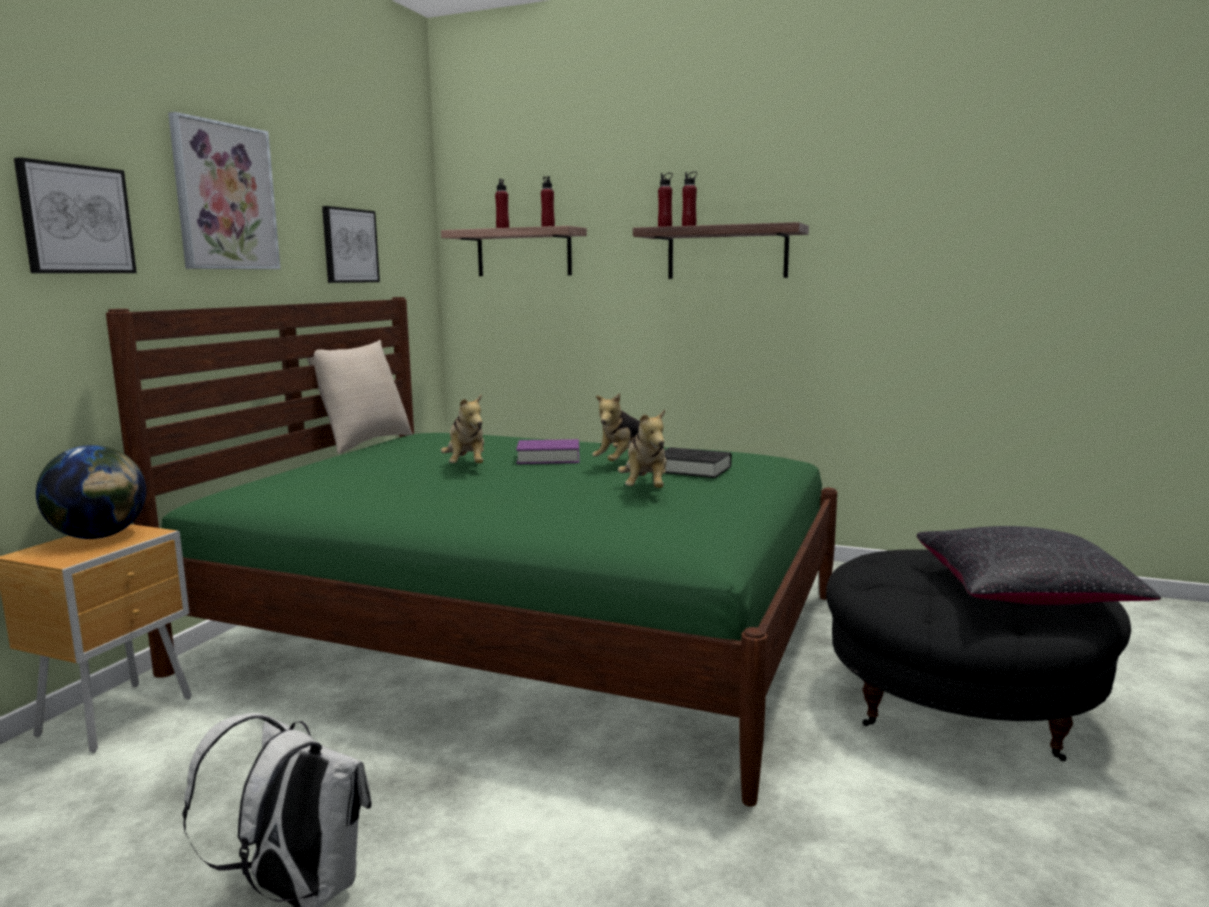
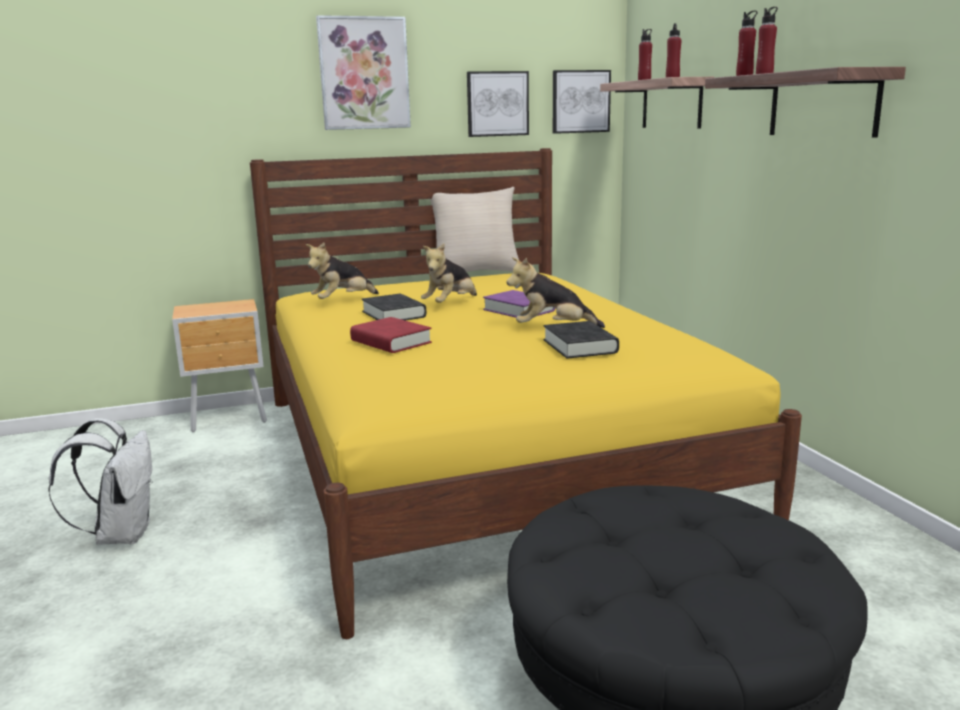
camera: 50 degrees right, 5 degrees up
picture [14,157,137,273] -> picture moved to [553,70,611,134]
globe [36,445,146,539] -> none
green bed [106,297,837,806] -> yellow bed [250,148,802,639]
plush toy [618,409,667,488] -> plush toy moved to [306,243,379,299]
black pillow [917,526,1161,605] -> none
none -> red book [350,317,432,353]
none -> black book [362,294,426,321]

